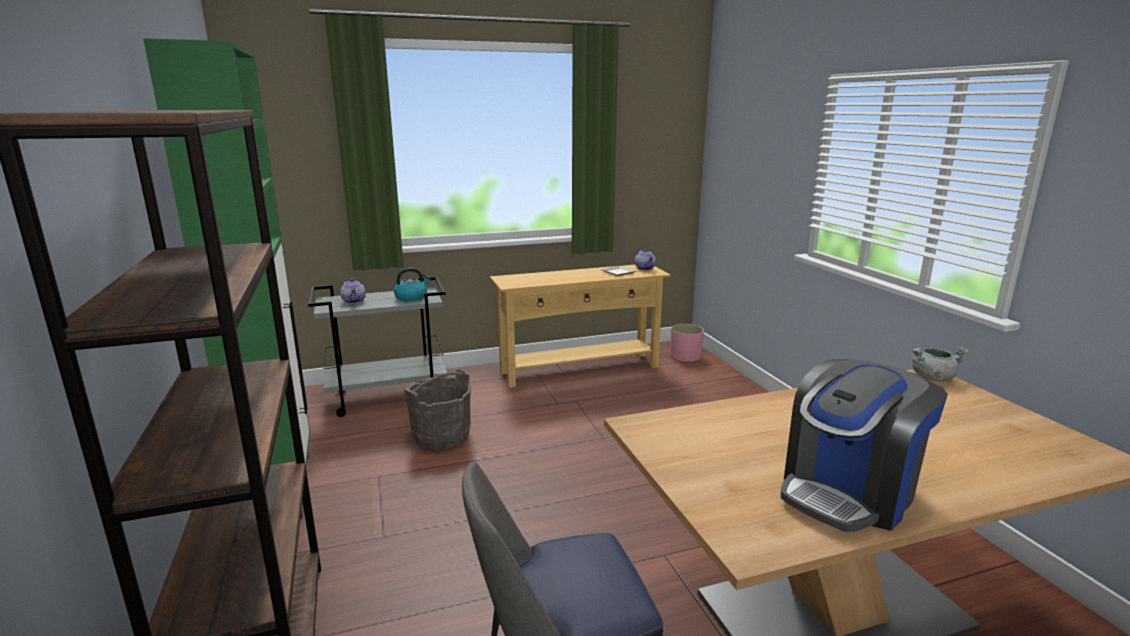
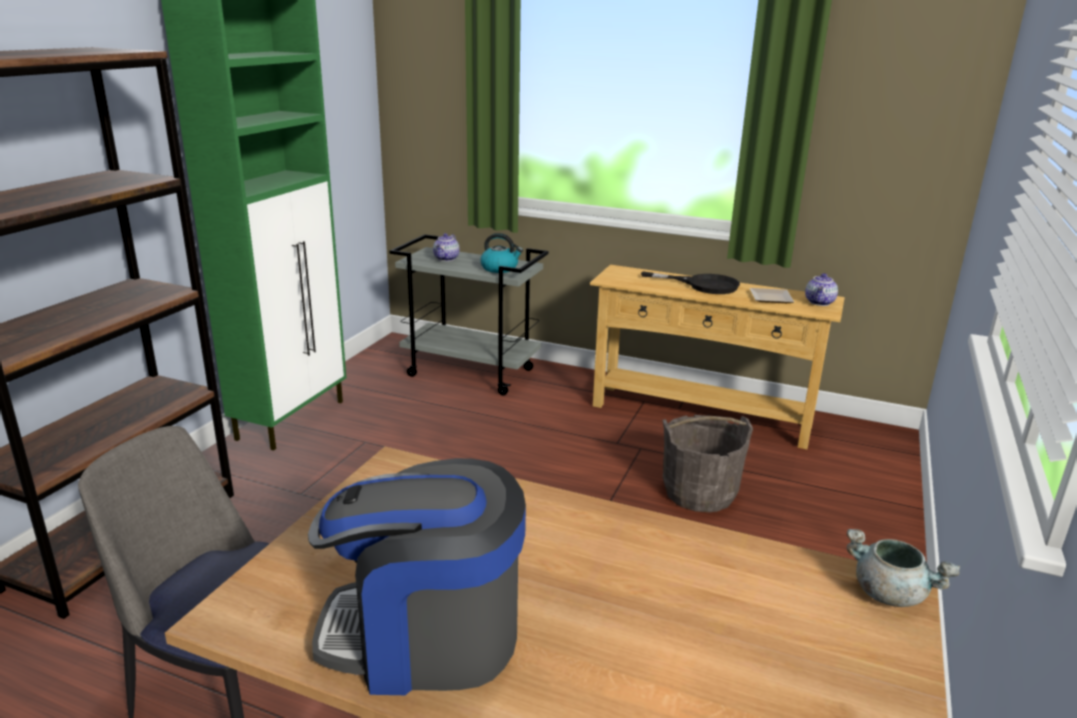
camera: 40 degrees right, 5 degrees up
grey bucket [404,370,471,450] -> grey bucket moved to [662,415,753,512]
pink planter [670,324,704,362] -> none
none -> black frying pan [641,271,740,294]

